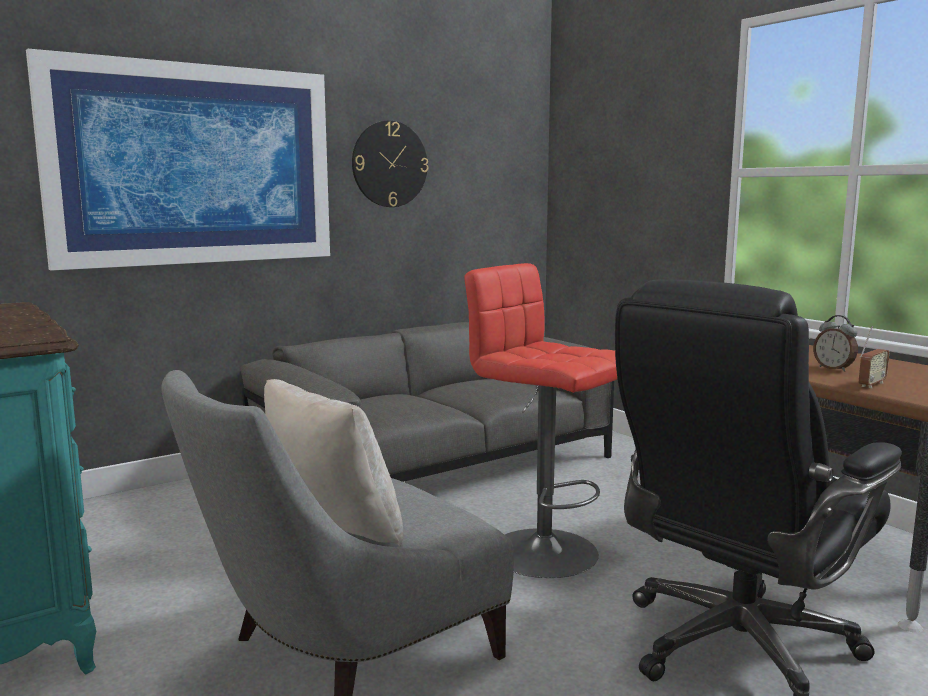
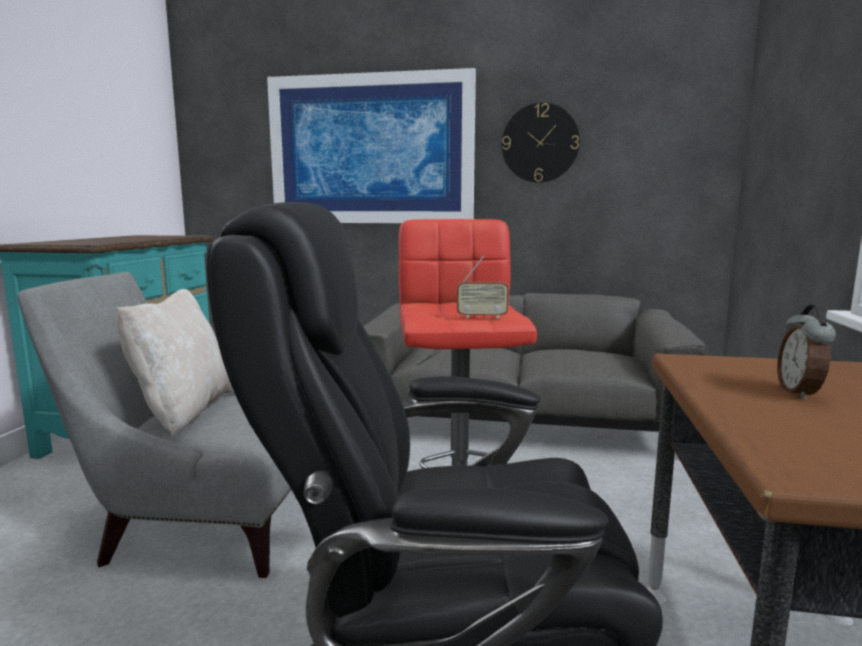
camera: 45 degrees right, 0 degrees up
radio [859,326,889,388] -> radio moved to [457,255,509,319]

